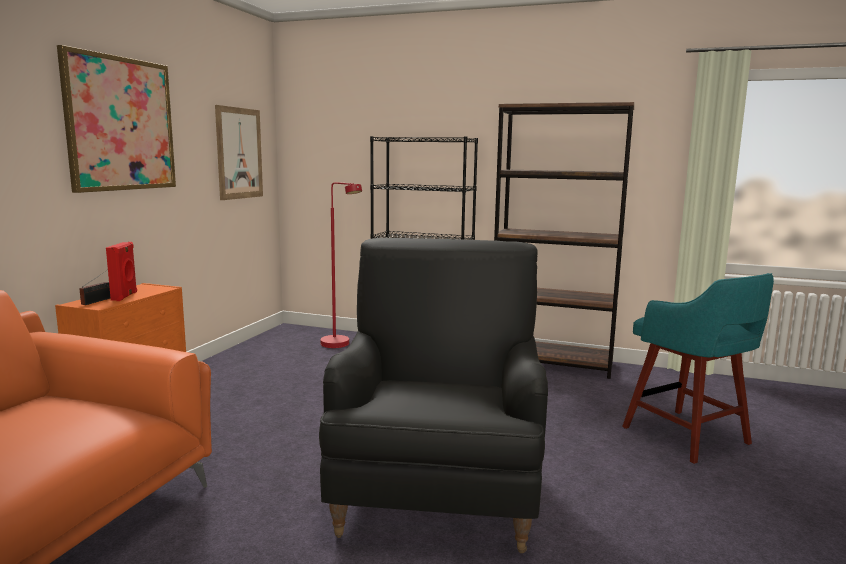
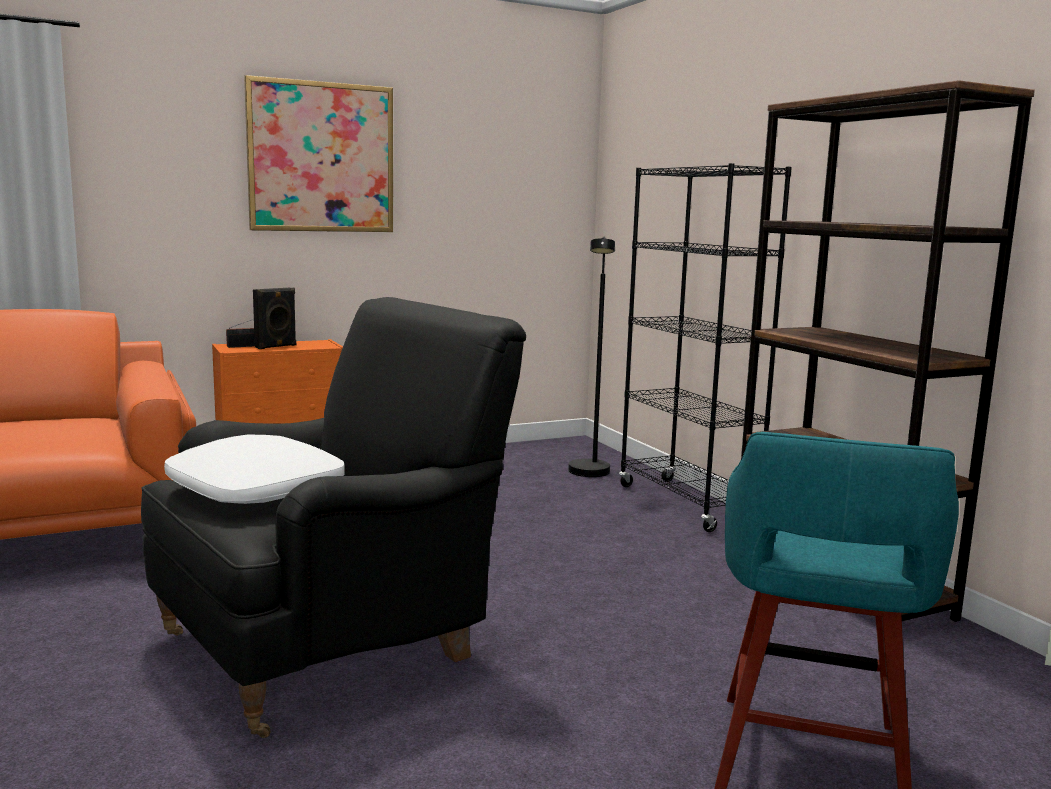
camera: 45 degrees right, 0 degrees up
red speaker [106,242,137,301] -> black speaker [253,288,296,349]
picture [215,105,263,200] -> none
red floor lamp [320,182,362,348] -> black floor lamp [568,237,615,477]
none -> white pillow [164,435,345,504]

